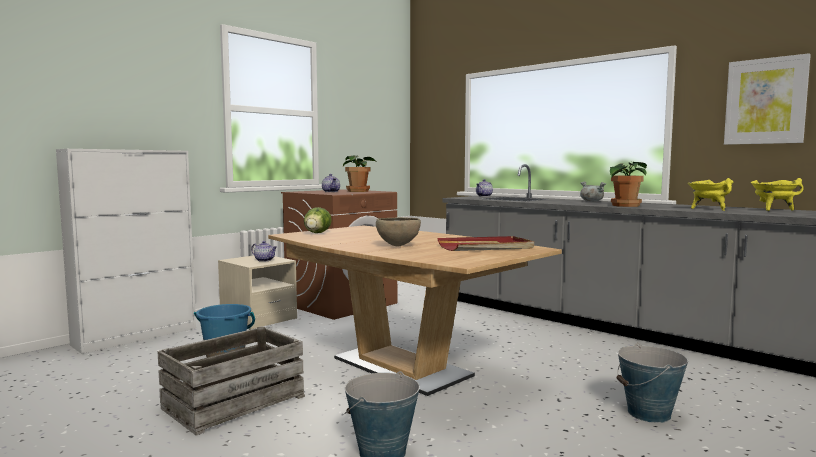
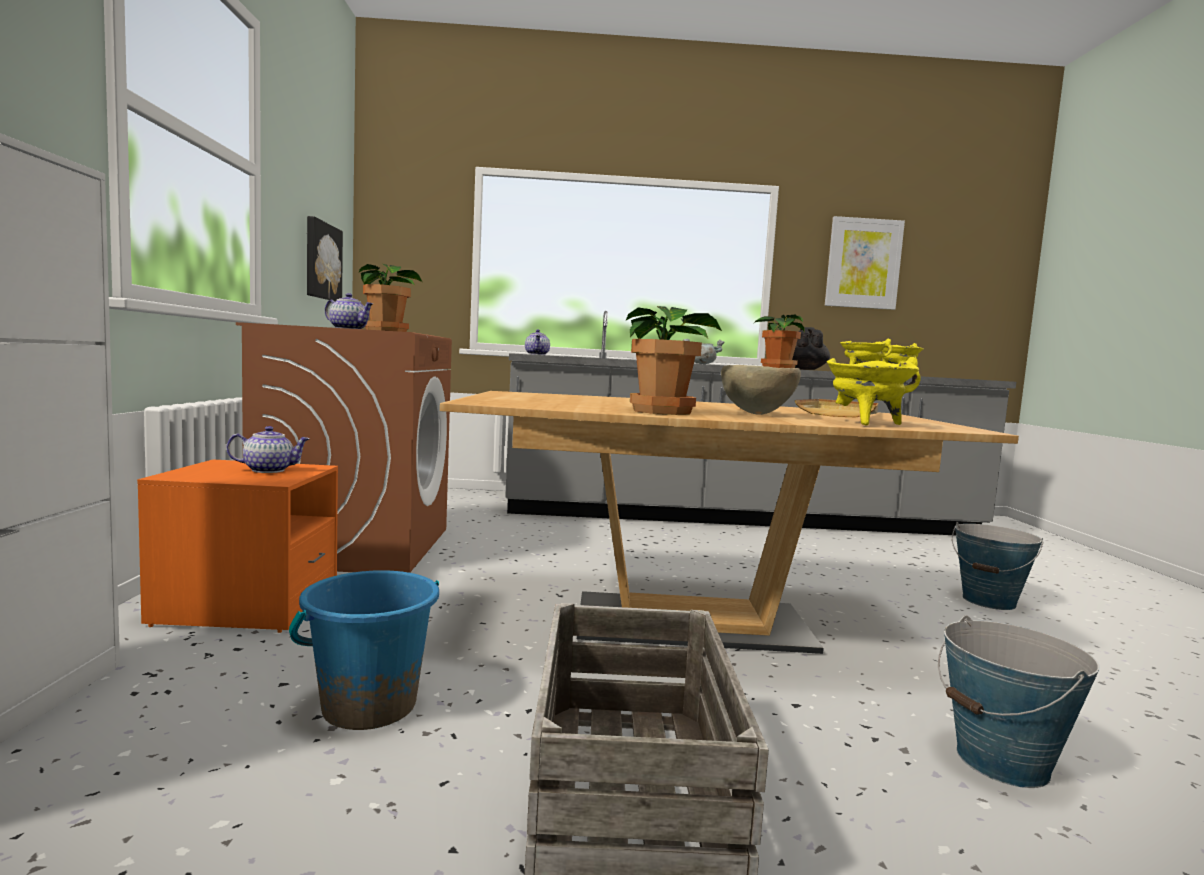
camera: 45 degrees left, 0 degrees up
beige nightstand [218,255,297,330] -> orange nightstand [137,459,338,633]
lettuce [304,207,332,233] -> none
red tray [438,236,534,251] -> beige tray [795,399,878,417]
none -> picture [307,216,343,302]
none -> potted plant [626,306,722,415]
none -> black teapot [792,327,830,370]
none -> yellow cooking pot [827,357,921,425]

